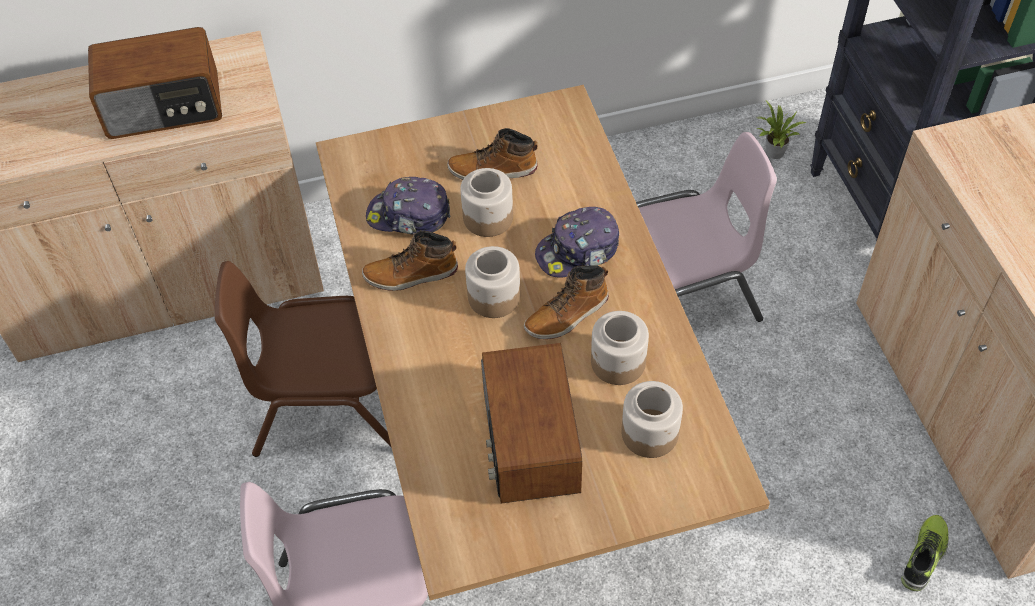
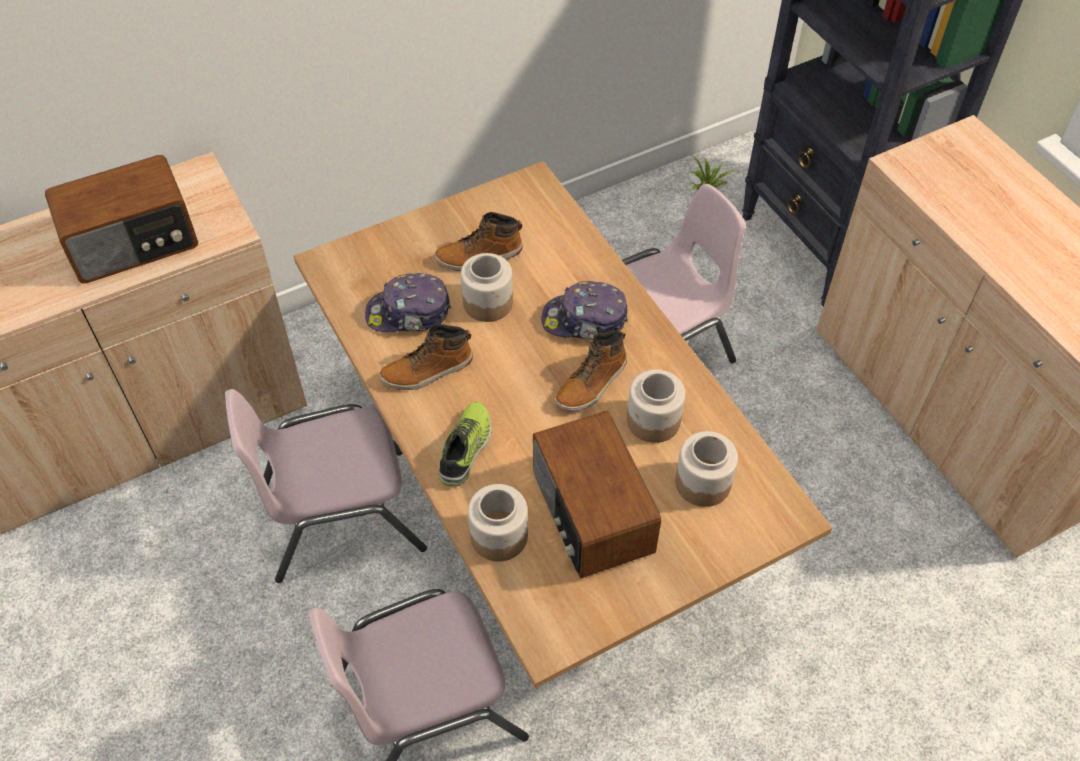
camera: 15 degrees left, 0 degrees up
brown chair [215,261,392,457] -> pink chair [225,389,427,583]
jar [465,246,520,318] -> jar moved to [468,484,528,562]
cap [535,207,619,278] -> cap turned 45 degrees clockwise [541,281,628,340]
shoe [901,515,949,591] -> shoe moved to [439,401,492,486]

